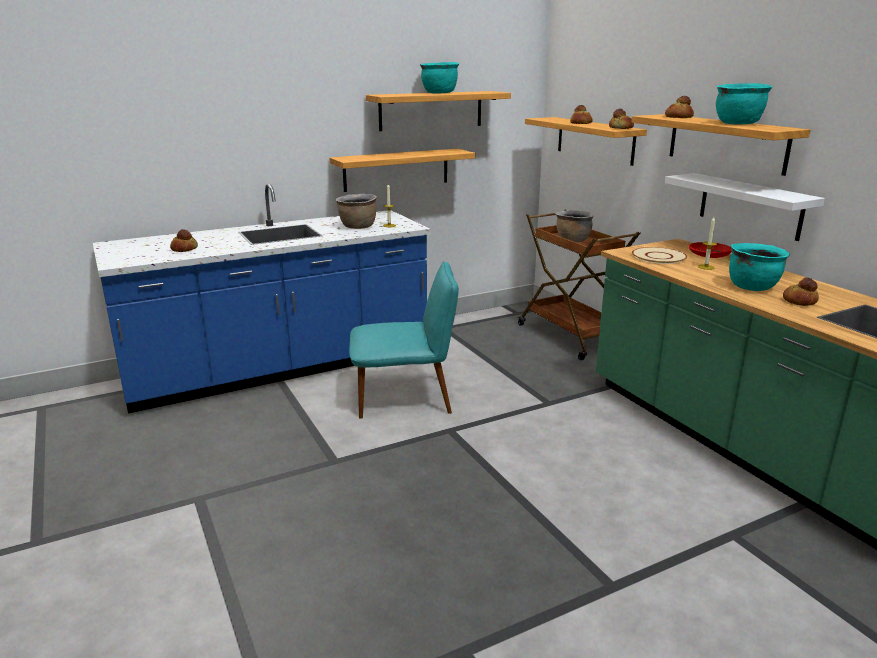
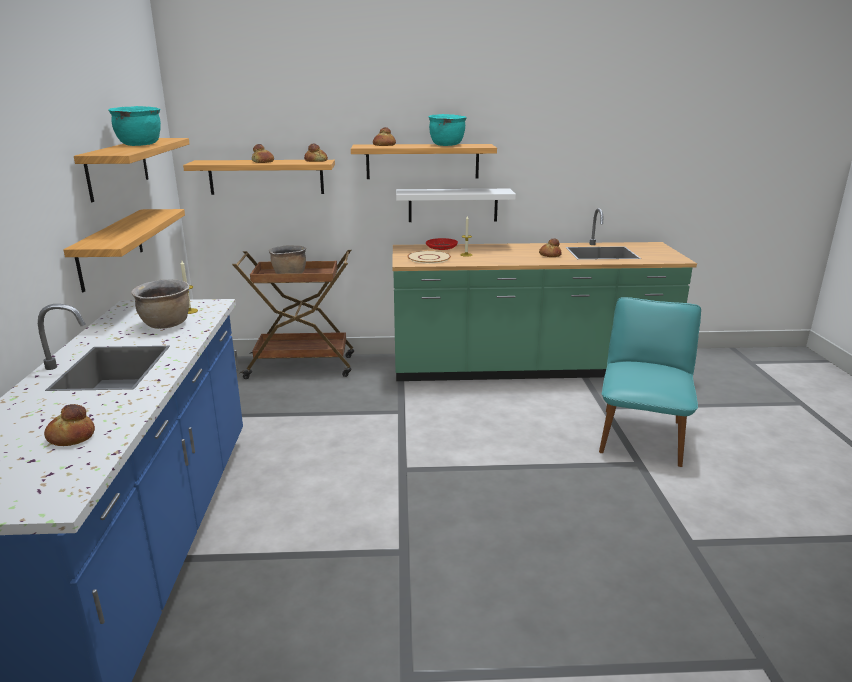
camera: 65 degrees left, 0 degrees up
turquoise chair [349,261,459,419] -> turquoise chair moved to [599,297,701,467]
turquoise cooking pot [729,243,790,291] -> none

